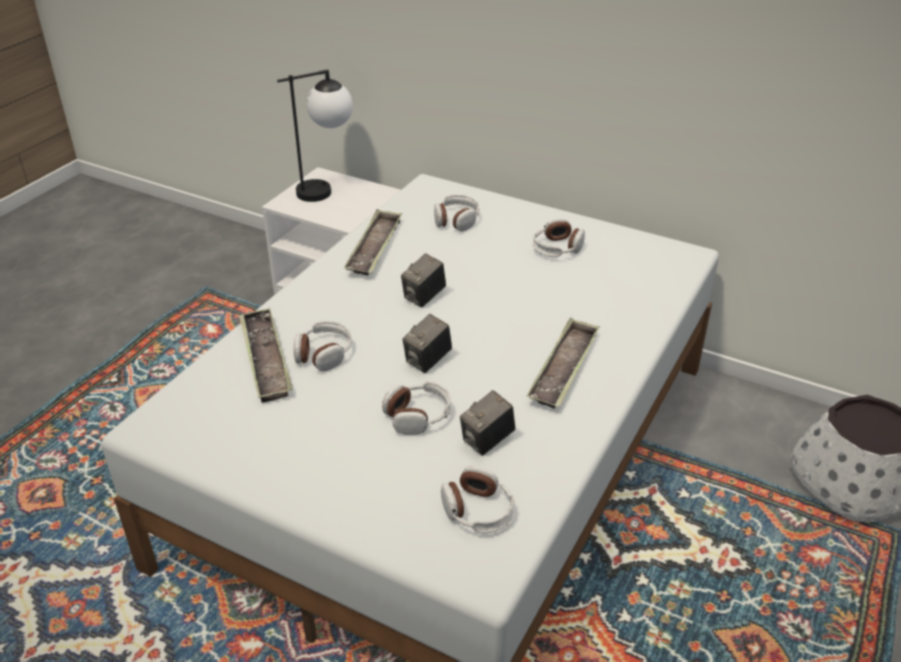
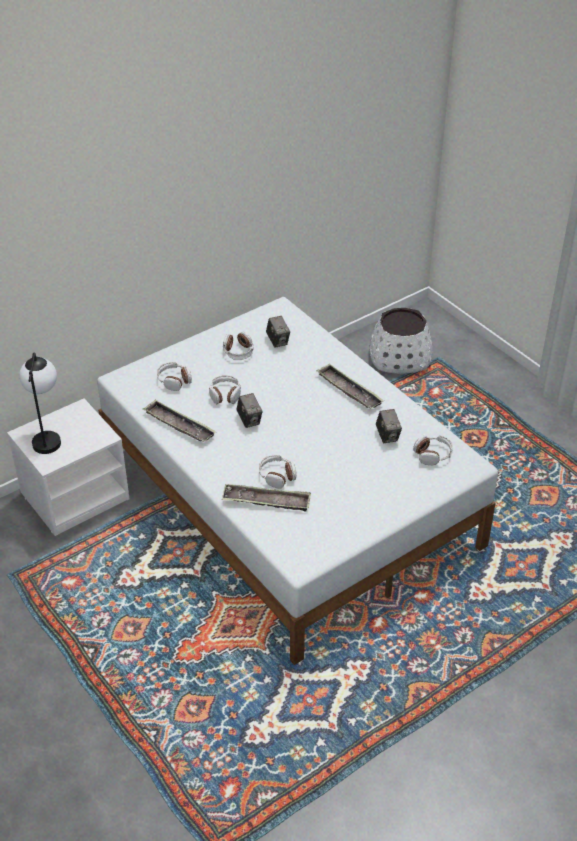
camera: 65 degrees left, 5 degrees up
headphones [382,382,451,435] -> headphones moved to [209,375,241,404]
camera [403,314,452,373] -> camera moved to [266,316,290,348]

